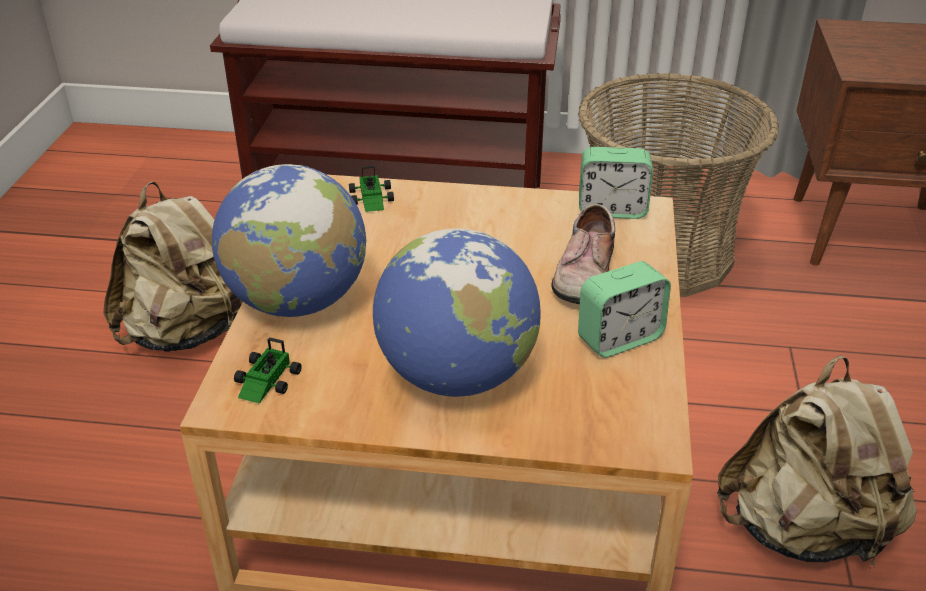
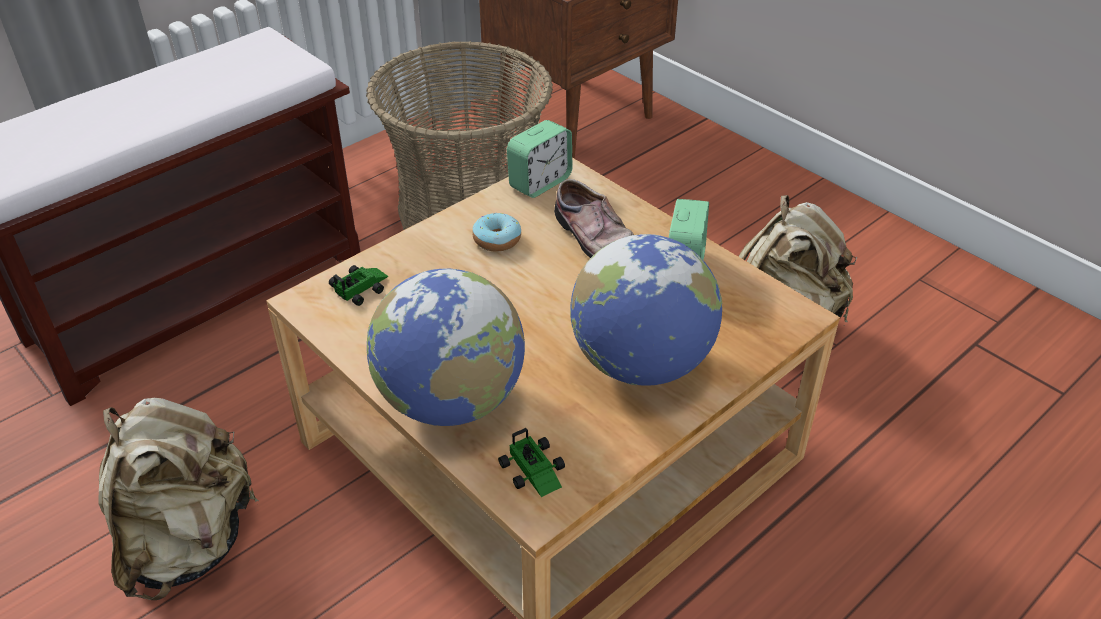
camera: 50 degrees left, 5 degrees up
toy car [349,166,394,212] -> toy car turned 75 degrees counterclockwise [329,265,389,306]
none -> donut [472,213,521,252]

